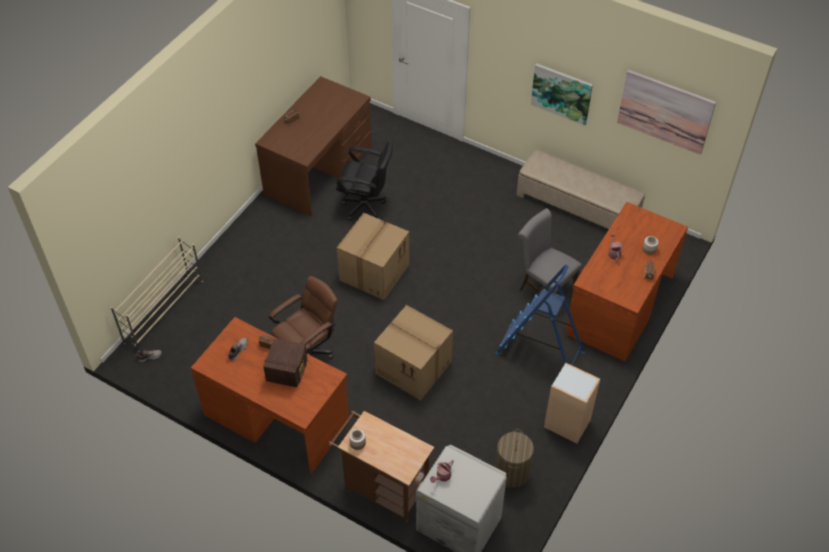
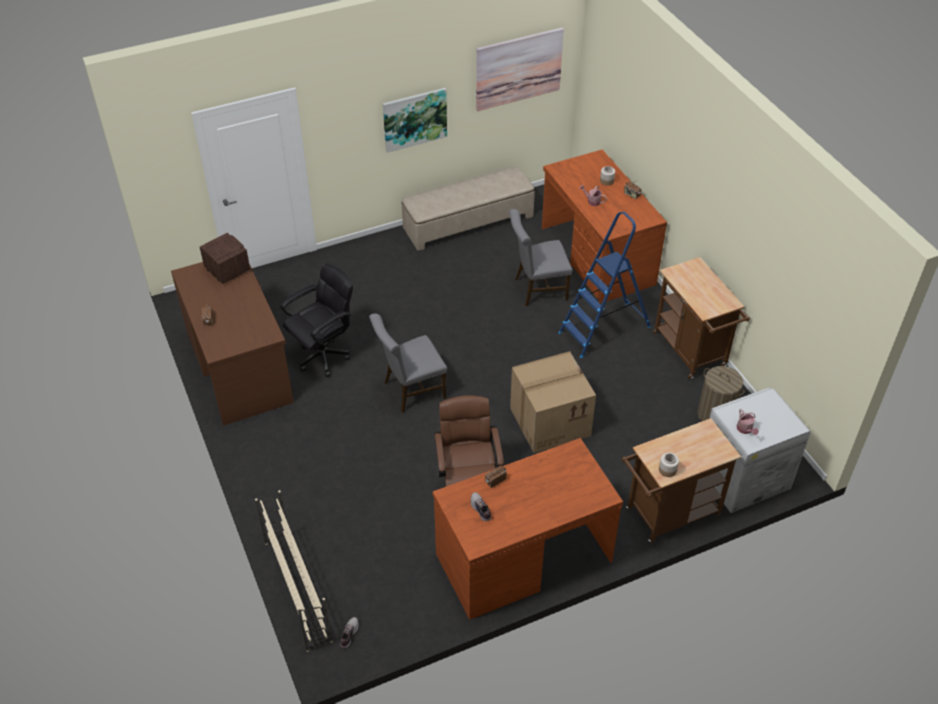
camera: 55 degrees left, 5 degrees down
radio [263,338,308,387] -> radio moved to [200,233,250,284]
cardboard box [337,213,409,300] -> grey chair [369,314,447,413]
bookcase [544,363,600,444] -> brown cart [653,257,750,379]

